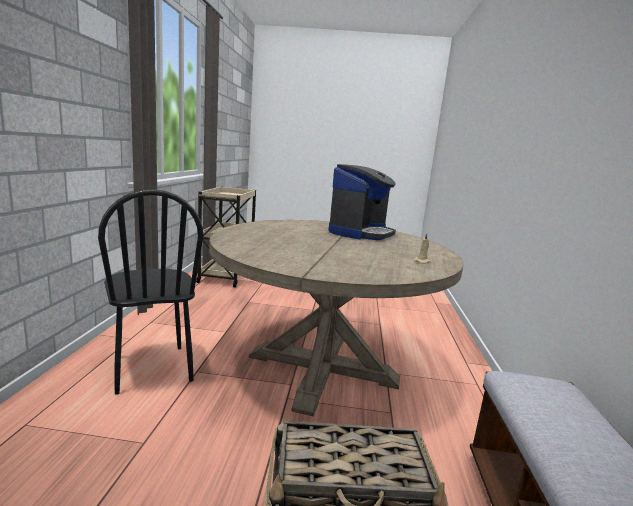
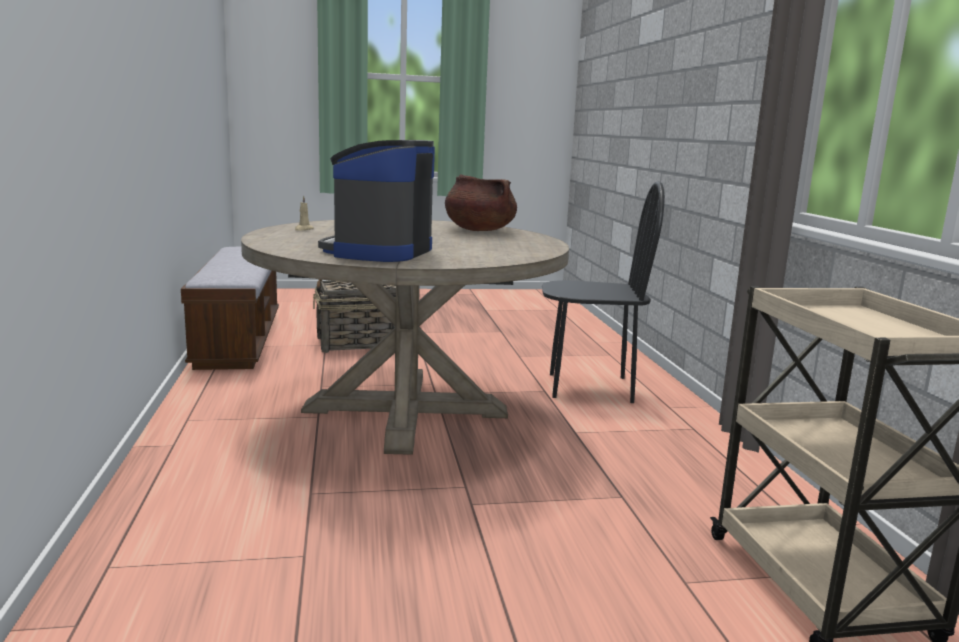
camera: 165 degrees right, 0 degrees up
black chair [98,189,203,395] -> black chair turned 135 degrees clockwise [542,181,665,403]
none -> brown cooking pot [445,174,517,231]

